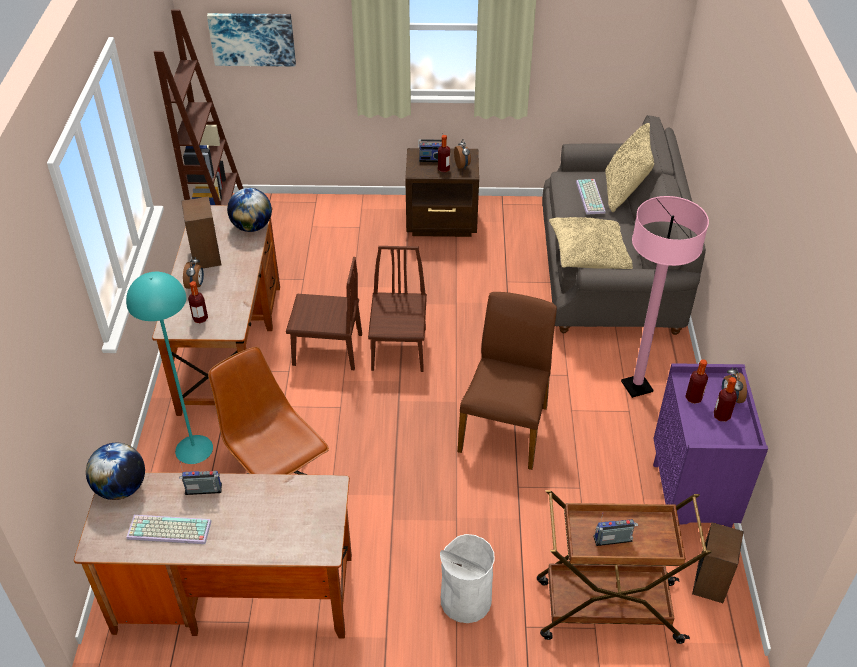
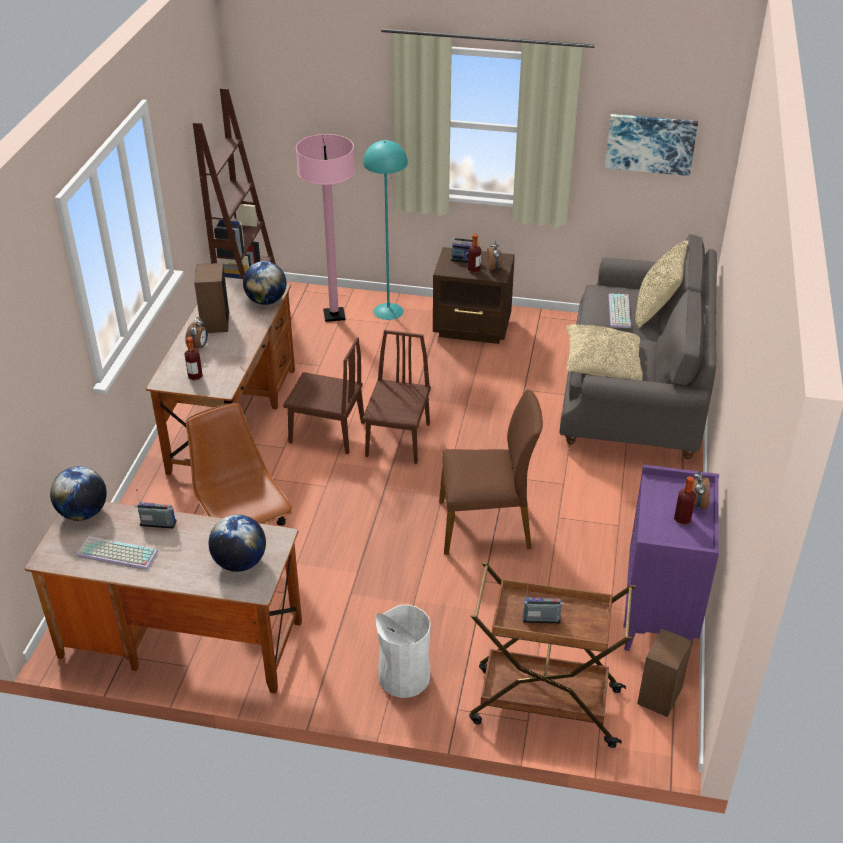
camera: 10 degrees right, 5 degrees down
turquoise floor lamp [126,272,213,464] -> turquoise floor lamp moved to [363,140,408,320]
picture [207,13,296,67] -> picture moved to [605,114,698,176]
brown chair [458,292,557,470] -> brown chair turned 60 degrees clockwise [439,389,543,555]
pink floor lamp [621,196,709,398] -> pink floor lamp moved to [296,134,355,322]
bottle [685,359,708,404] -> none
none -> globe [209,514,266,572]

